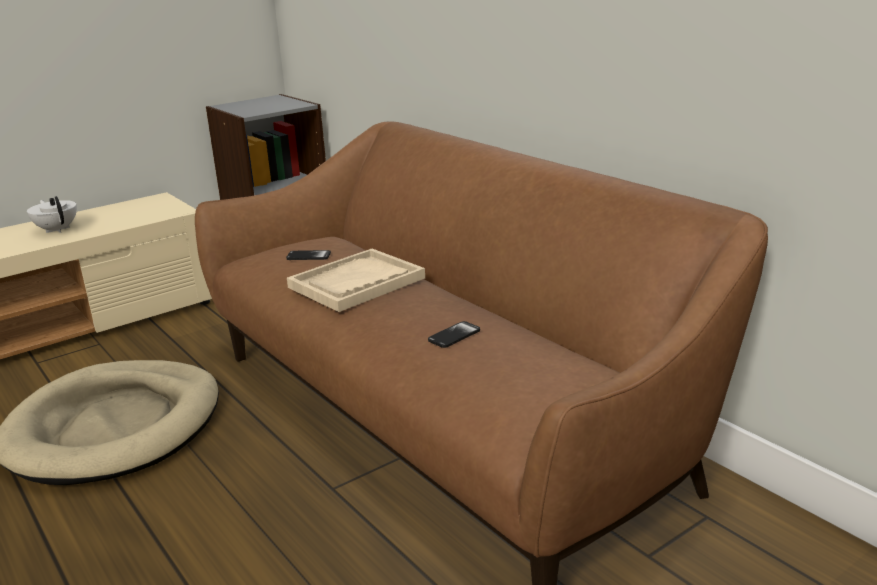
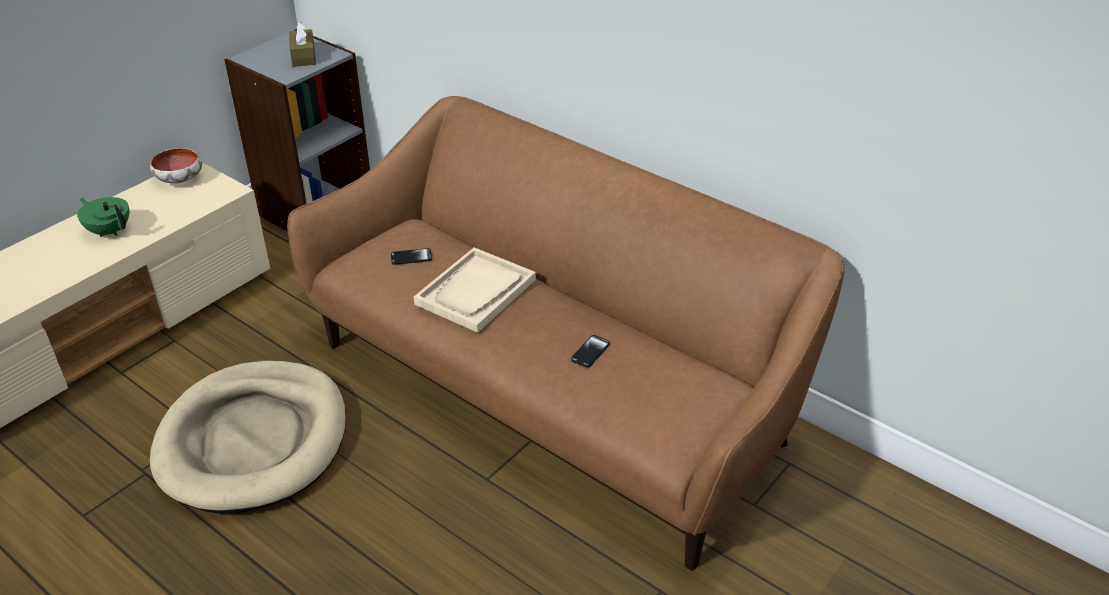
camera: 15 degrees left, 15 degrees up
white teapot [27,196,77,233] -> green teapot [77,197,129,237]
none -> bowl [150,148,202,183]
none -> brown tissue box [289,21,316,67]

